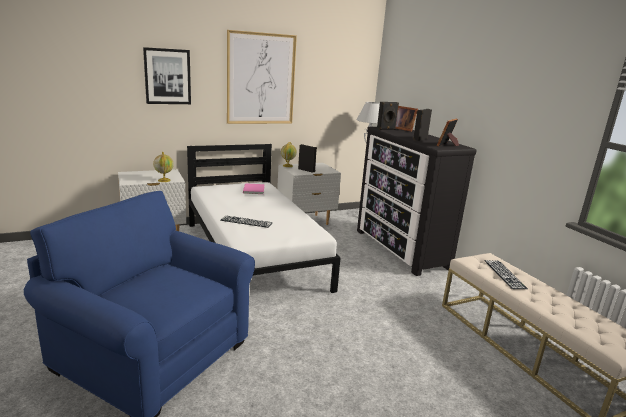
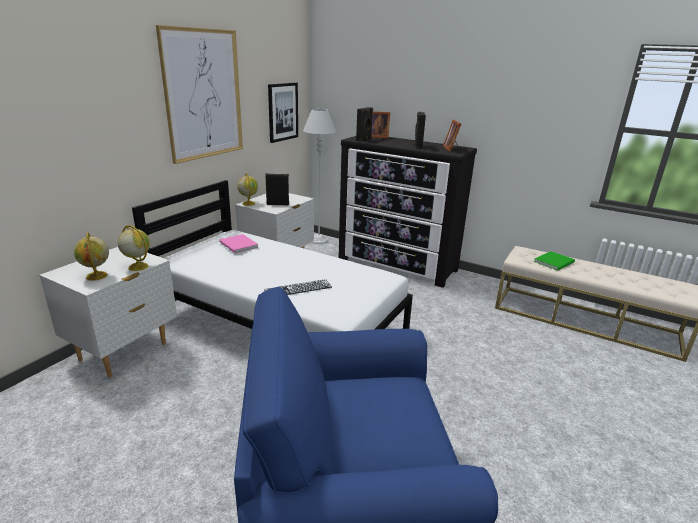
camera: 35 degrees left, 5 degrees up
picture [143,47,191,104] -> picture moved to [268,83,298,143]
keyboard [485,260,528,289] -> green book [534,251,575,271]
none -> globe [74,232,109,281]

